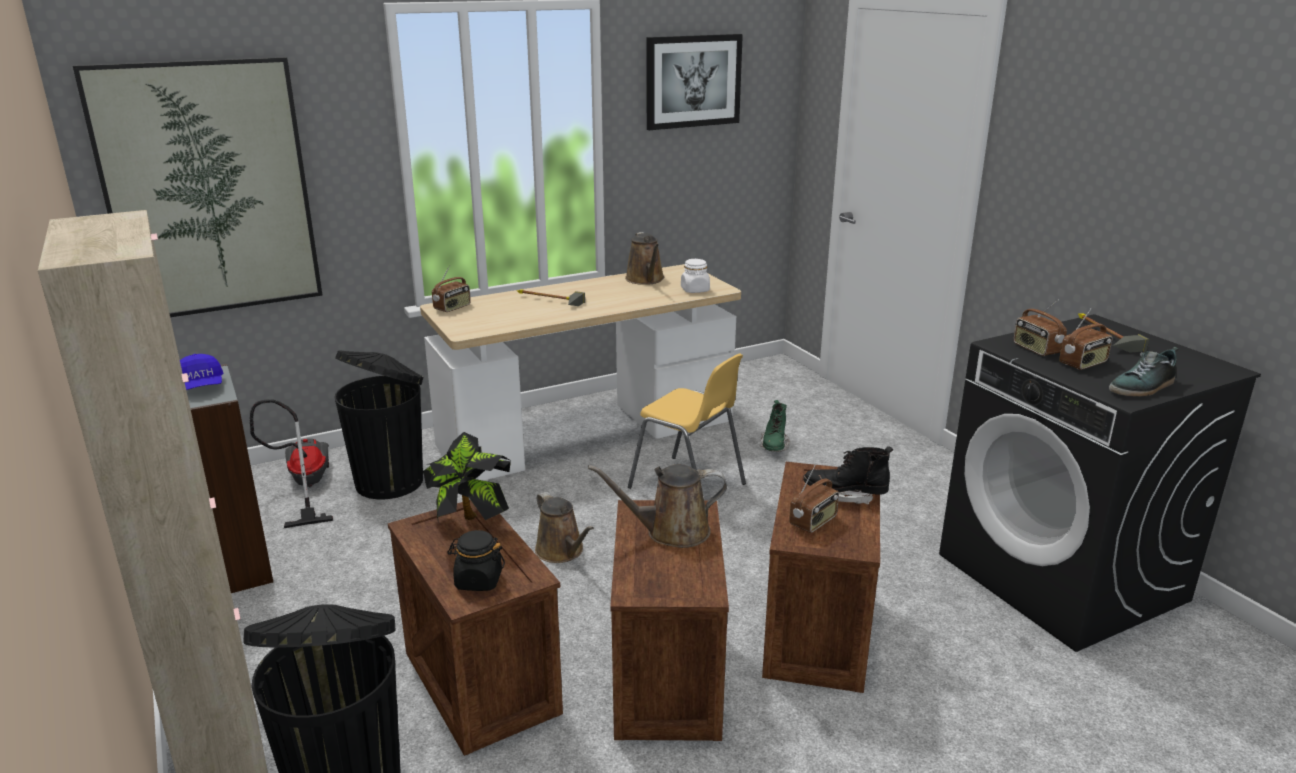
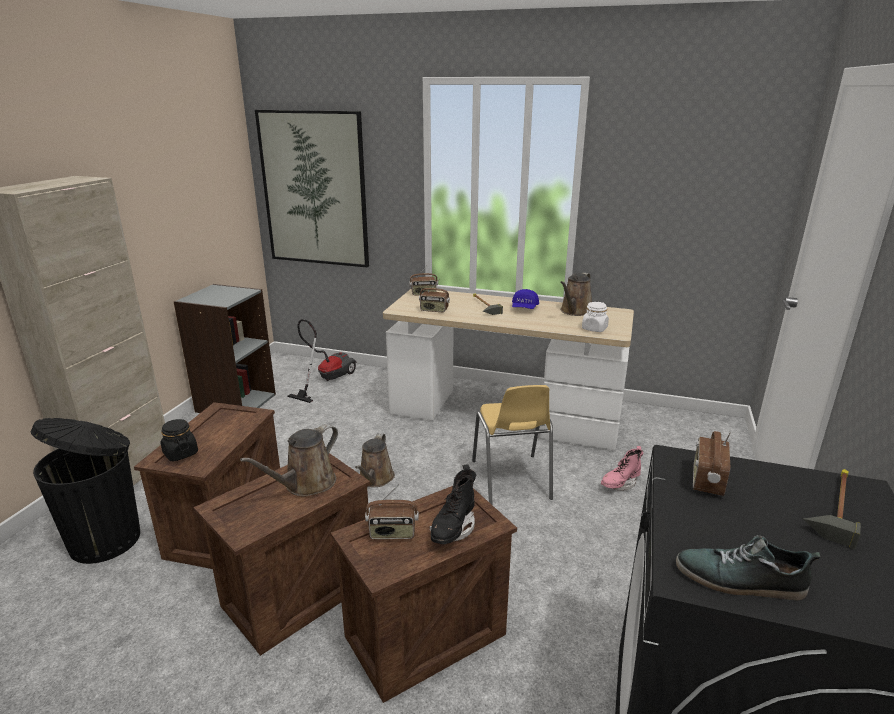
camera: 45 degrees right, 0 degrees up
blue cap [180,354,224,390] -> blue cap moved to [512,289,539,309]
black trash can [335,350,424,500] -> none
potted plant [423,432,511,520] -> none
brown watering can [588,464,727,548] -> brown watering can turned 90 degrees counterclockwise [240,424,338,497]
picture [647,34,743,130] -> none
green boot [760,400,790,452] -> pink boot [601,446,644,491]
black boot [803,446,893,504] -> black boot turned 120 degrees counterclockwise [429,464,476,544]
radio [1059,307,1113,370] -> radio moved to [419,279,450,312]

